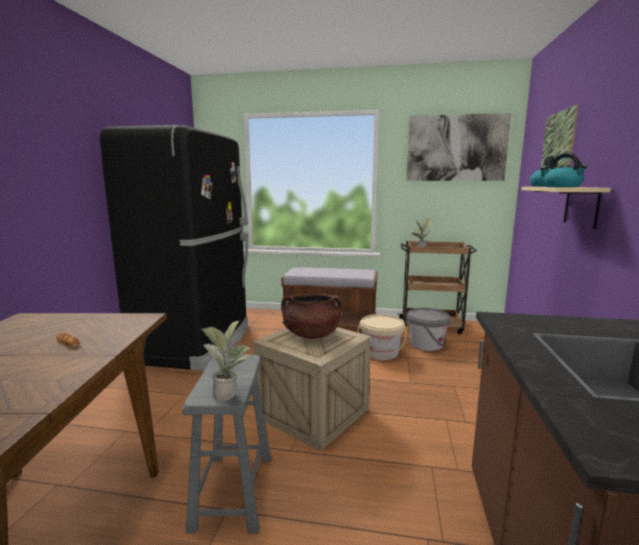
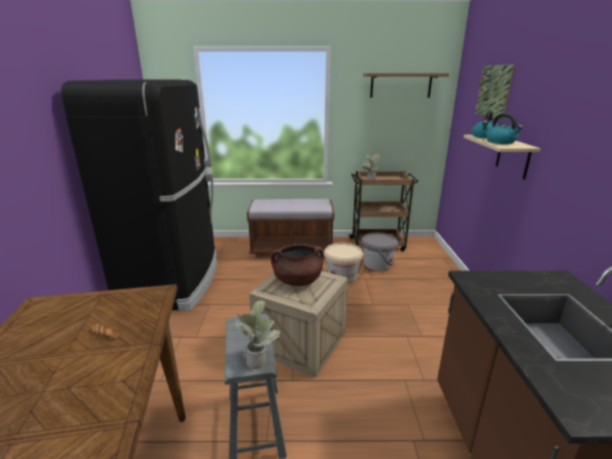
camera: 10 degrees left, 10 degrees up
picture [407,113,511,181] -> shelf [363,73,449,98]

